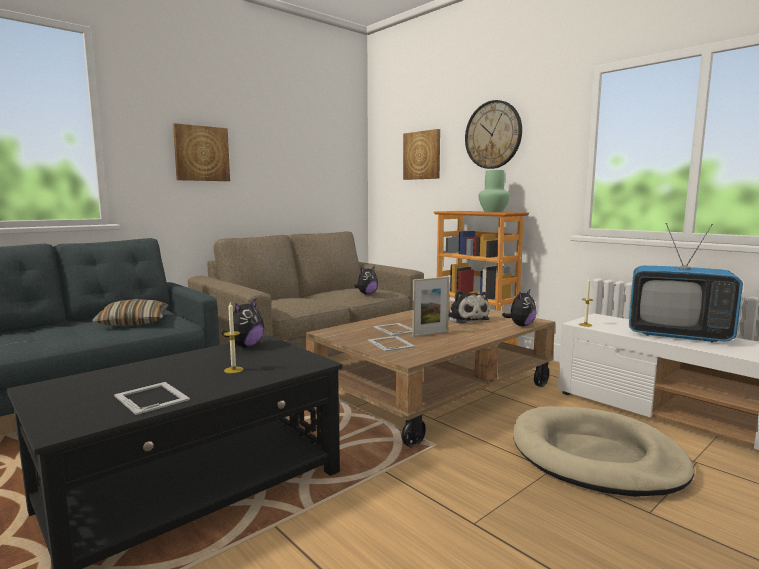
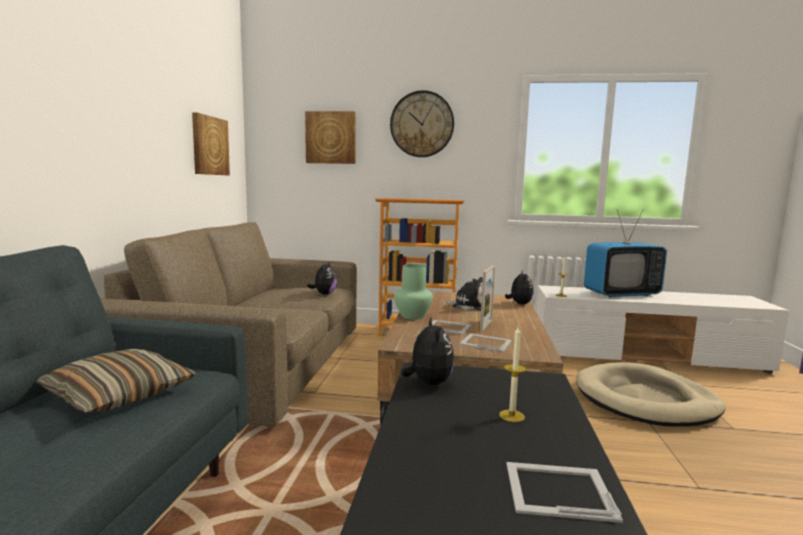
camera: 40 degrees left, 0 degrees up
picture [173,123,230,181] -> picture moved to [192,112,230,175]
green vase [479,170,510,212] -> green vase moved to [394,264,433,319]

